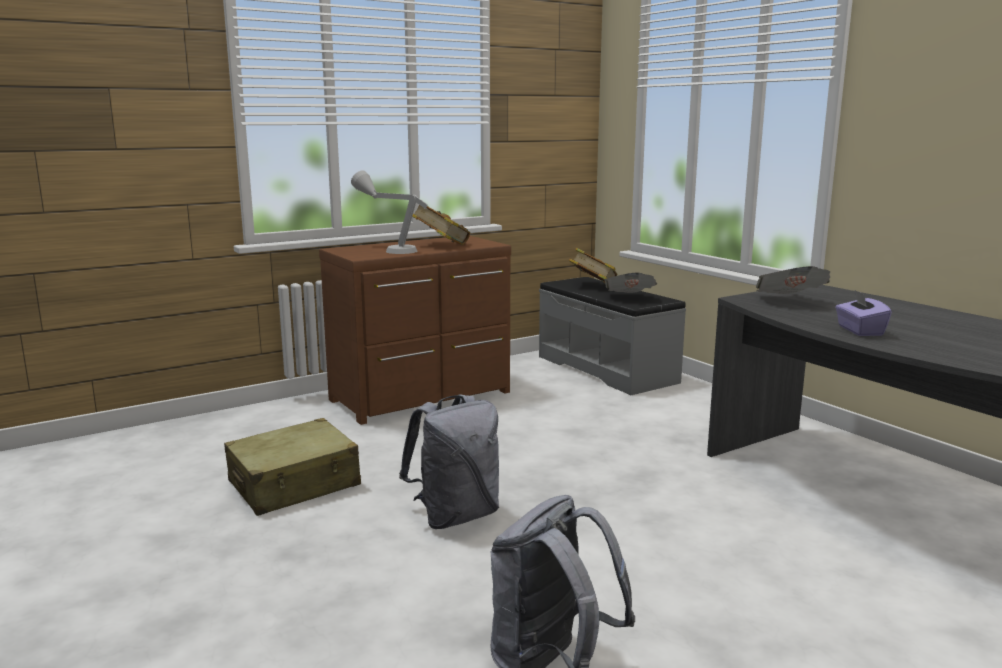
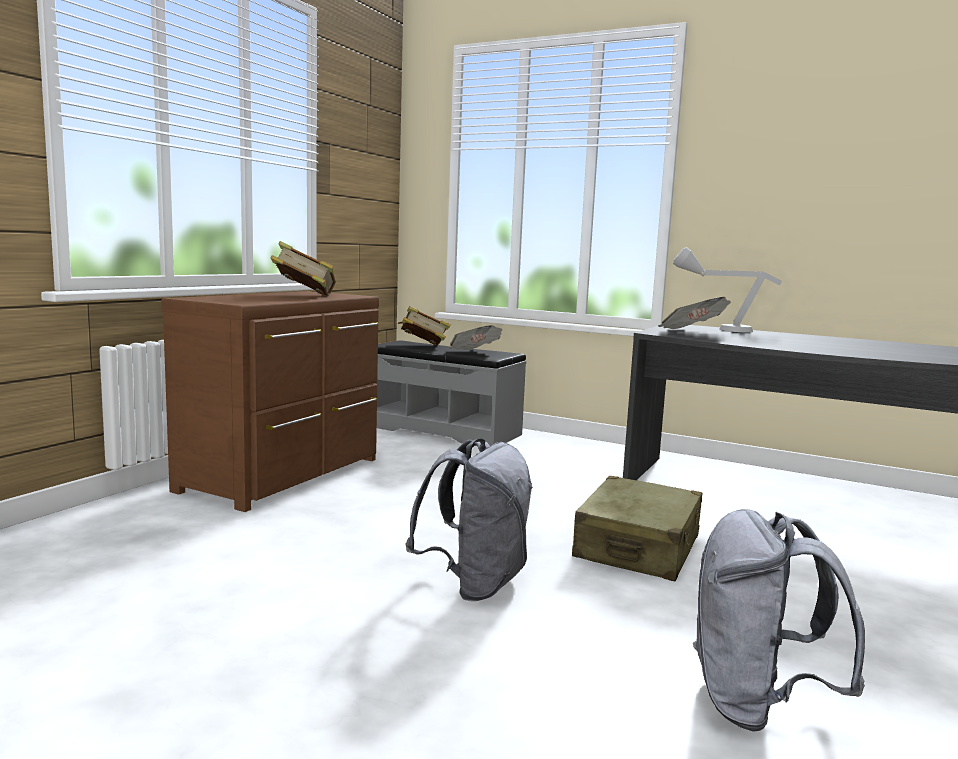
camera: 30 degrees left, 5 degrees down
beige suitcase [224,418,361,516] -> beige suitcase moved to [572,476,702,581]
grey table lamp [351,170,428,254] -> grey table lamp moved to [673,247,782,332]
purple tissue box [835,290,892,336] -> none

